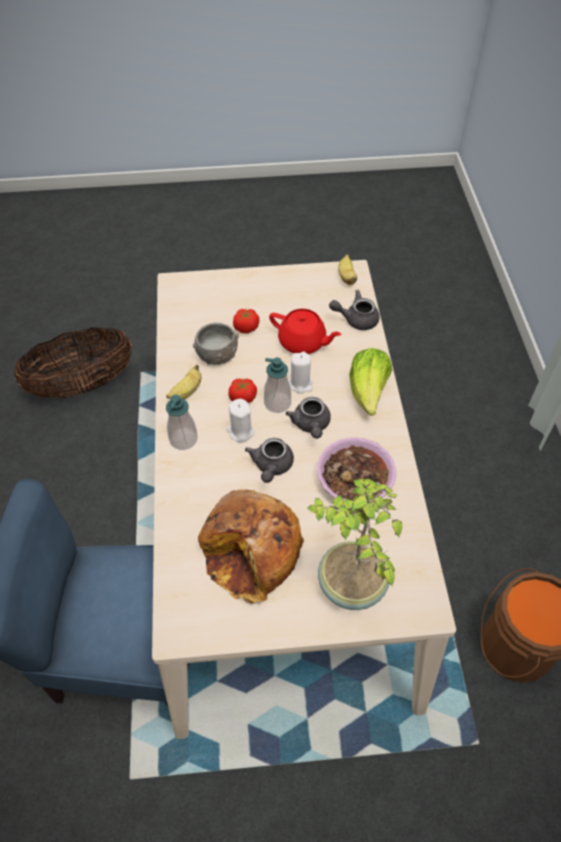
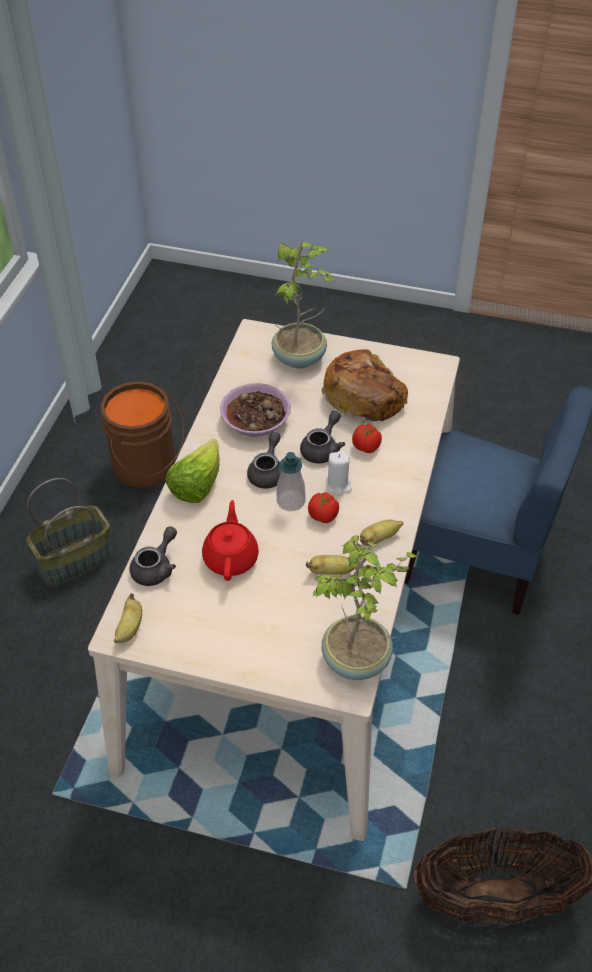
camera: 160 degrees left, 5 degrees down
soap dispenser [166,395,198,450] -> none
grey bowl [193,323,239,365] -> banana [306,555,357,574]
tomato [233,309,259,334] -> tomato moved to [352,424,382,453]
red teapot [269,309,342,354] -> red teapot turned 45 degrees clockwise [202,500,259,581]
white candle [289,352,313,394] -> none
grey teapot [329,290,380,330] -> grey teapot turned 75 degrees counterclockwise [129,526,177,586]
none -> basket [26,478,114,585]
none -> potted plant [313,535,418,680]

